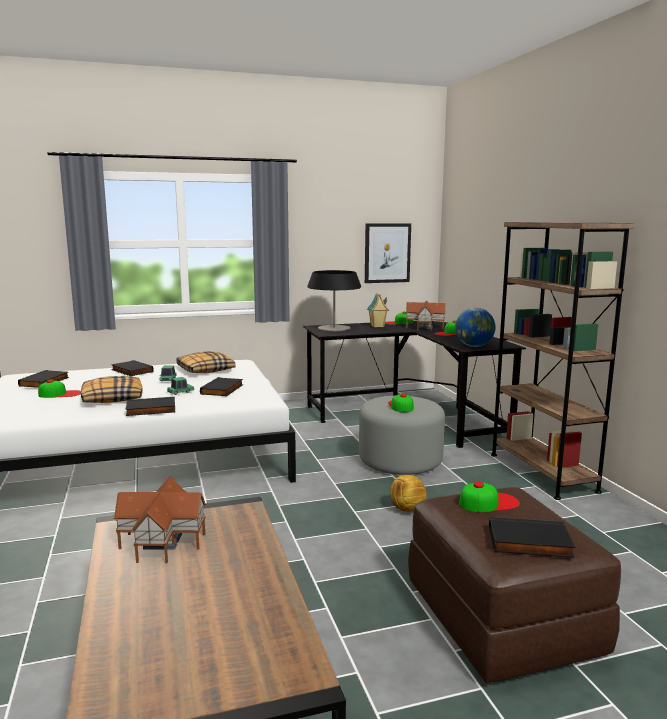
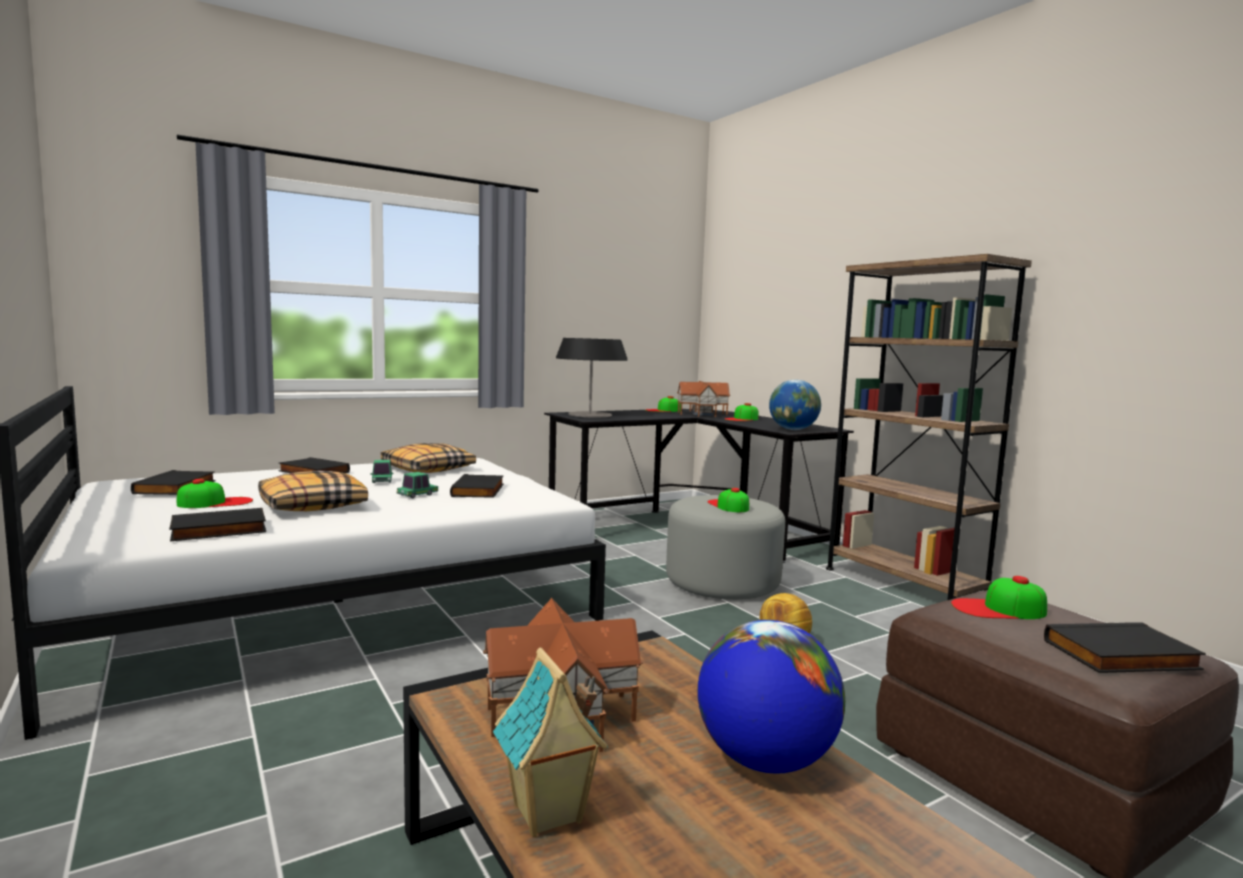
camera: 15 degrees left, 5 degrees down
black book [125,397,175,416] -> black book moved to [169,508,266,542]
picture [365,224,411,283] -> none
toy house [367,293,389,328] -> toy house moved to [493,647,608,837]
cap [459,481,520,512] -> cap turned 150 degrees counterclockwise [951,576,1047,619]
none -> globe [697,620,845,774]

